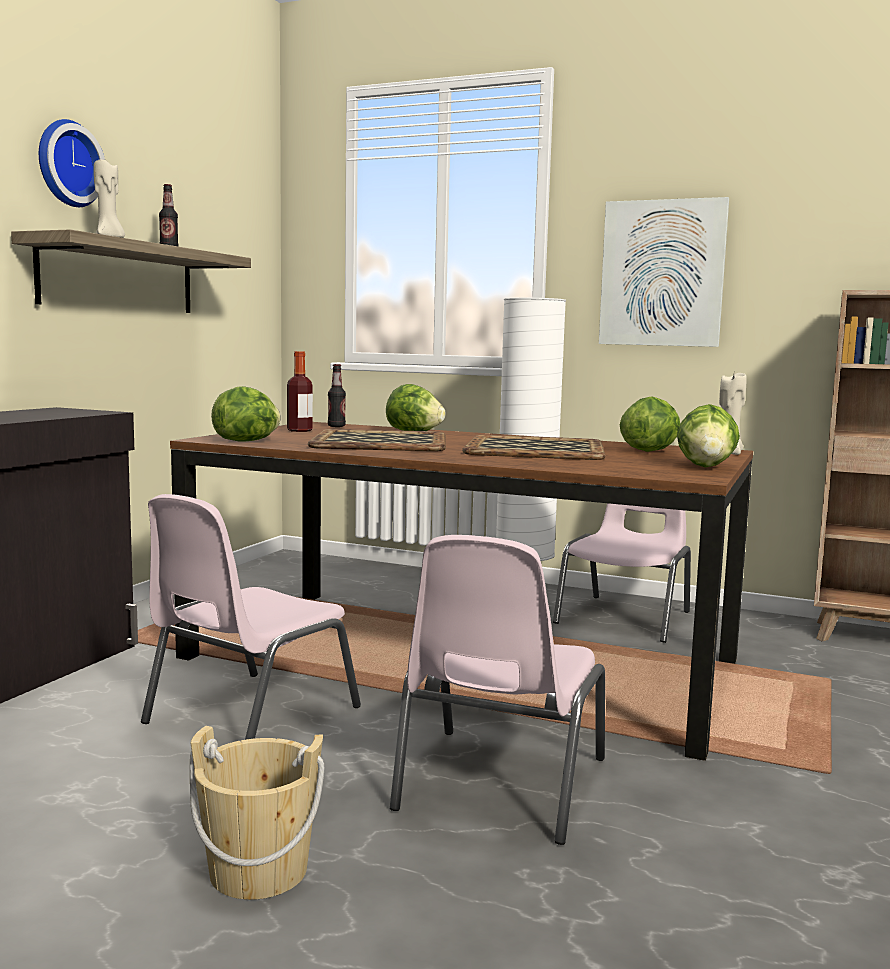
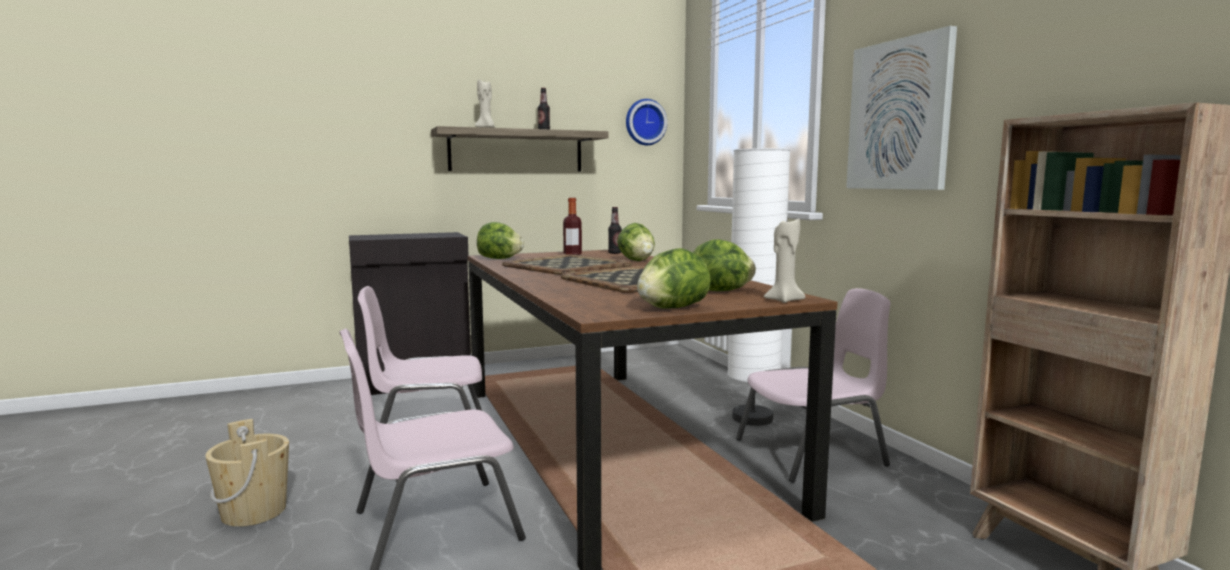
camera: 45 degrees right, 0 degrees up
wall clock [39,119,105,207] -> wall clock moved to [626,99,667,145]

